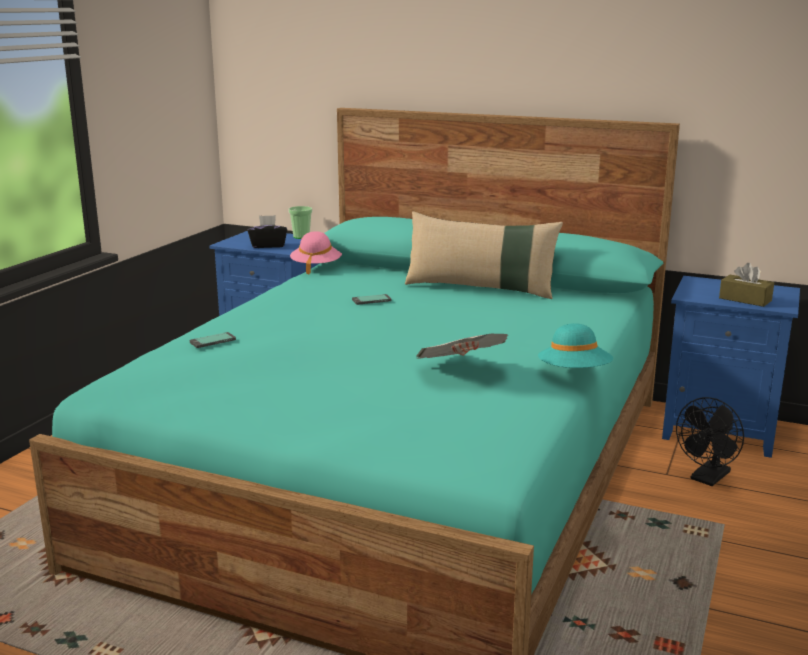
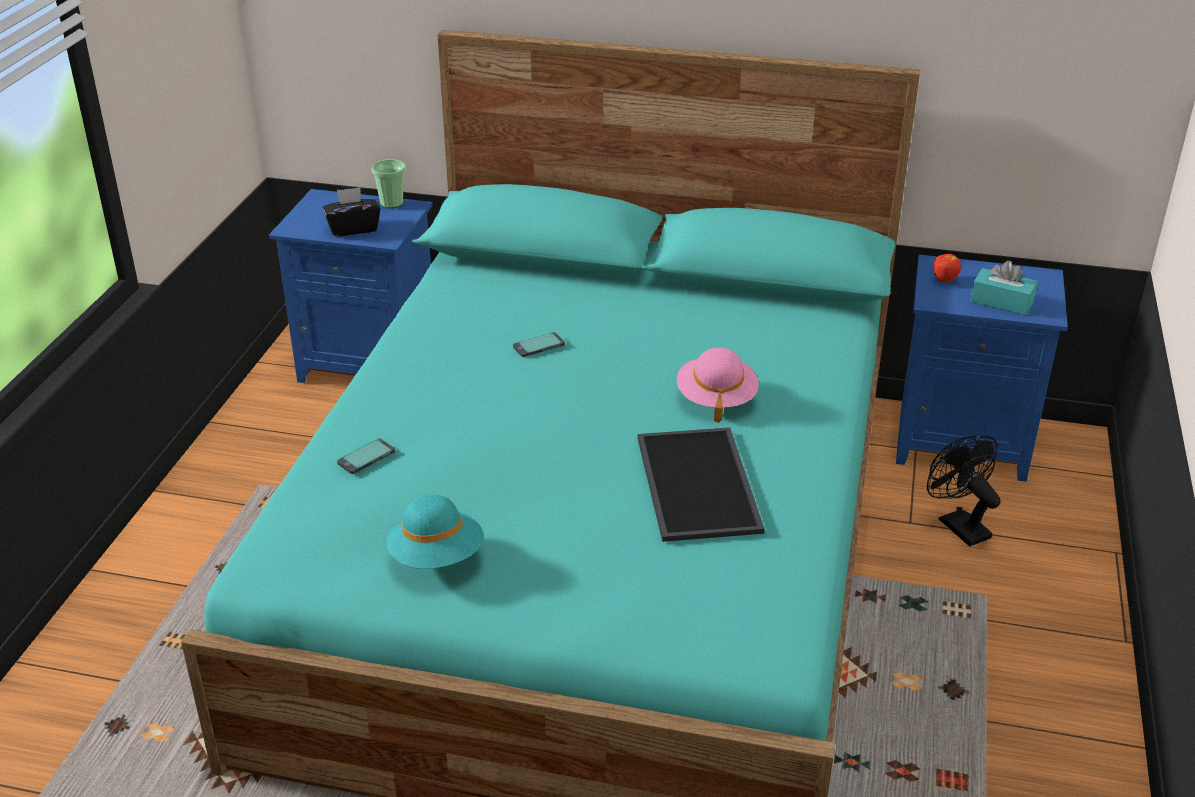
camera: 10 degrees left, 15 degrees up
pink hat [290,231,342,275] -> pink hat moved to [677,348,759,423]
beige pillow [405,211,563,299] -> none
newspaper [416,333,508,359] -> tray [637,427,764,542]
turquoise hat [538,323,613,368] -> turquoise hat moved to [386,495,484,569]
black fan [676,397,744,486] -> black fan turned 120 degrees clockwise [927,435,1001,546]
brown tissue box [719,263,774,307] -> turquoise tissue box [971,260,1038,315]
none -> apple [933,254,961,283]

